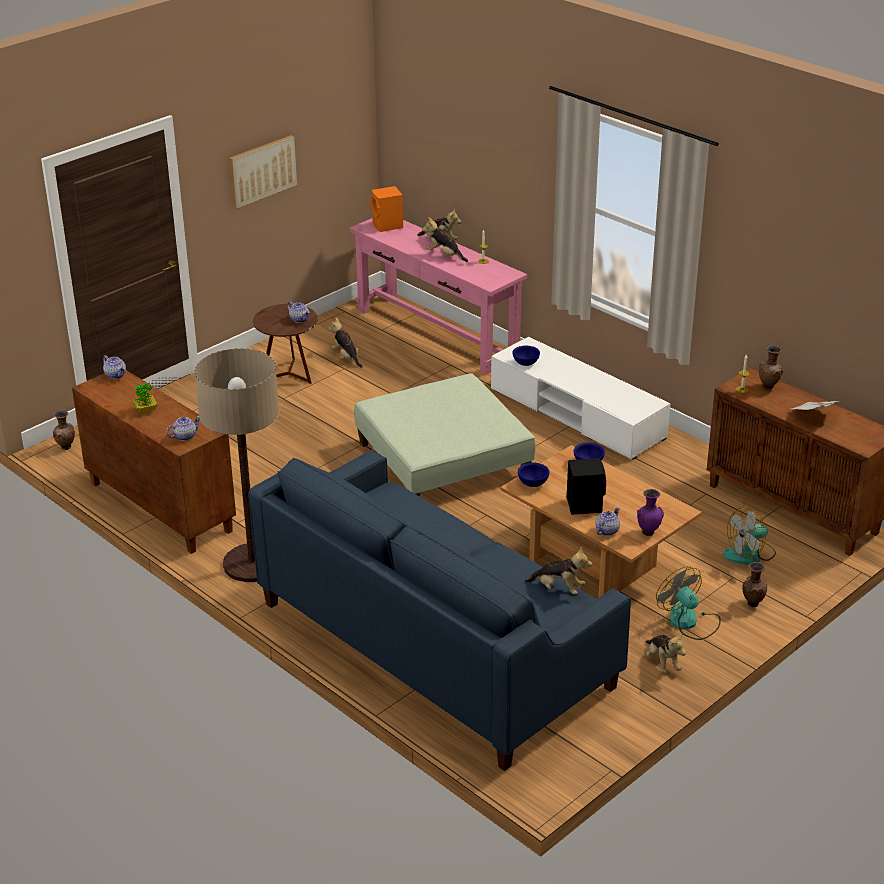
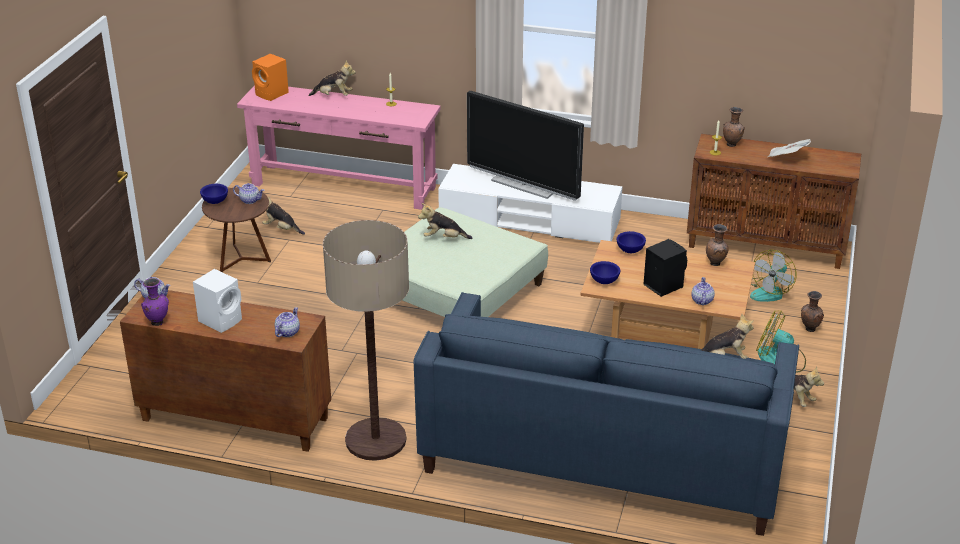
camera: 30 degrees left, 0 degrees up
brown vase [53,410,75,450] -> brown vase moved to [706,224,729,266]
potted plant [133,383,157,413] -> white speaker [193,269,242,333]
picture [229,135,297,209] -> none
plush toy [422,217,468,262] -> plush toy moved to [418,203,472,239]
blue bowl [513,346,540,366] -> blue bowl moved to [200,184,228,204]
purple vase [637,489,664,536] -> purple vase moved to [141,278,169,326]
none -> television [467,91,584,201]

